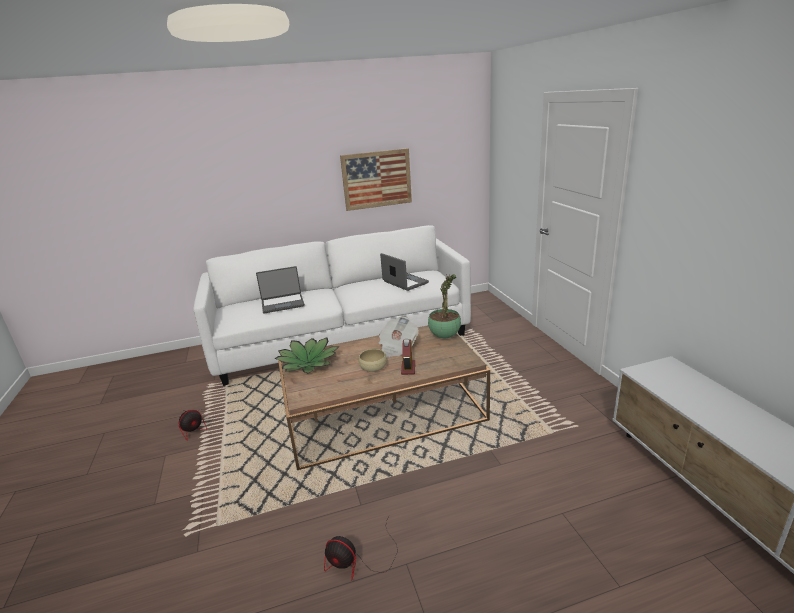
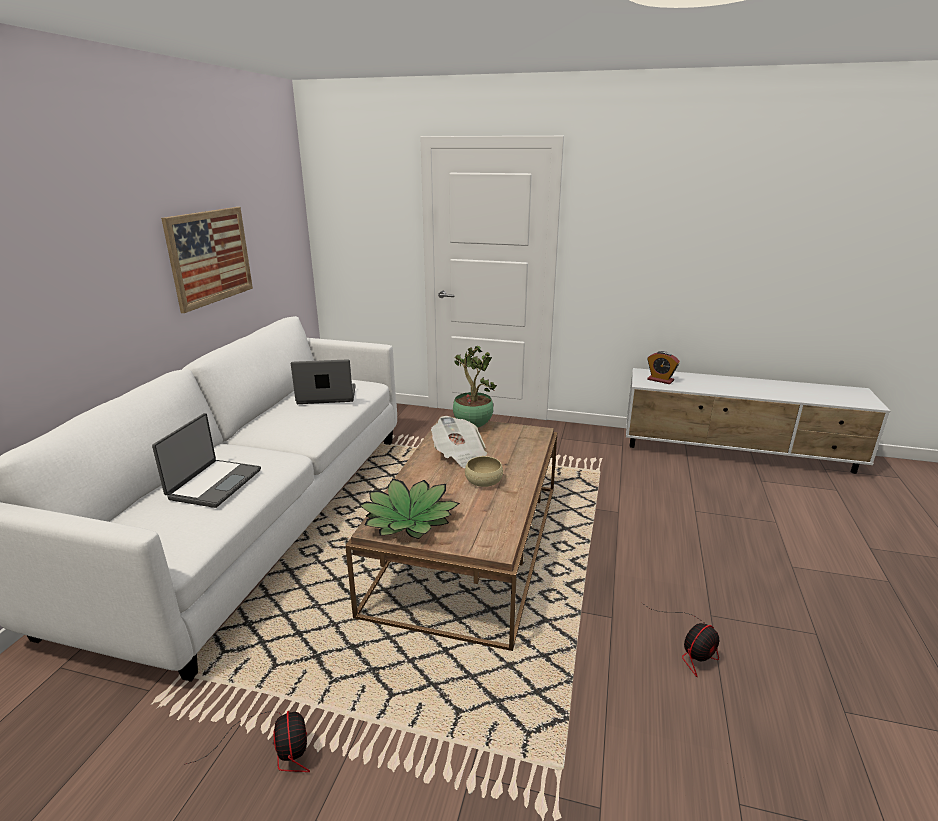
camera: 60 degrees left, 0 degrees up
alarm clock [401,339,415,375] -> alarm clock moved to [647,351,680,384]

